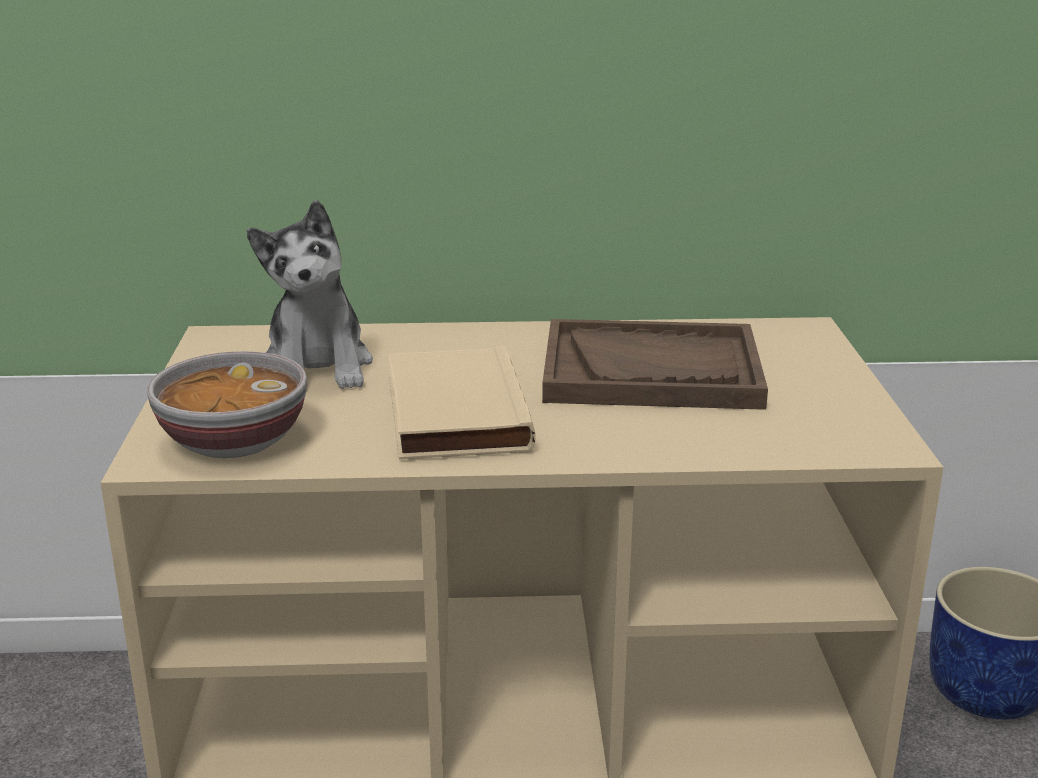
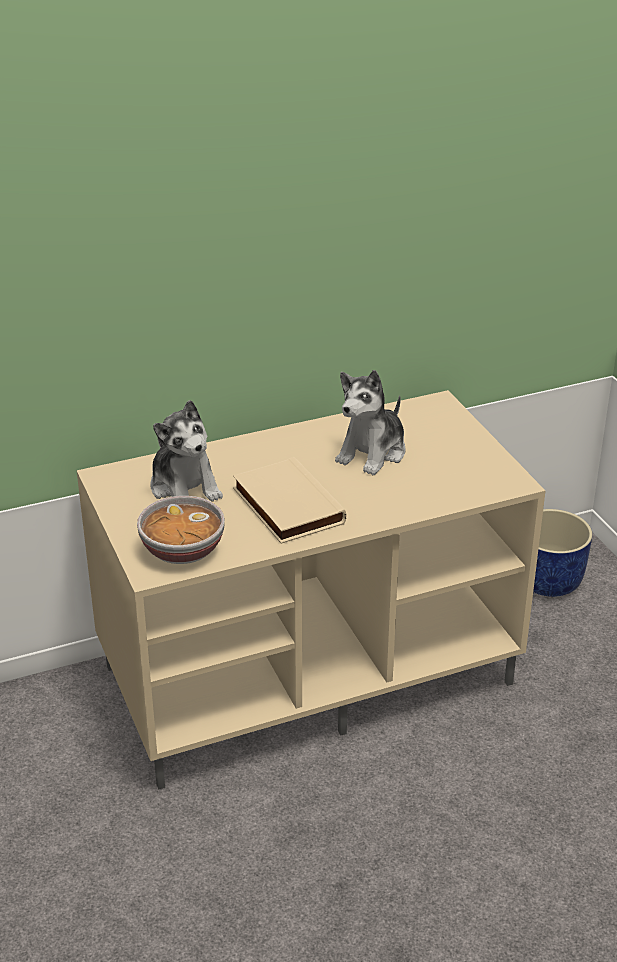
camera: 20 degrees left, 10 degrees up
brown tray [542,319,768,410] -> plush toy [335,370,406,475]

